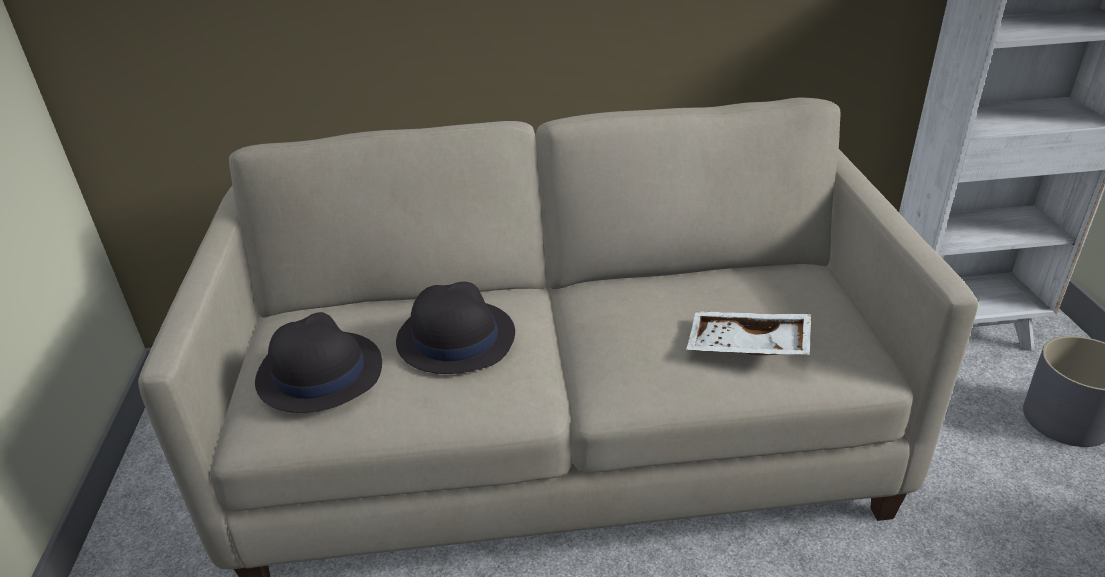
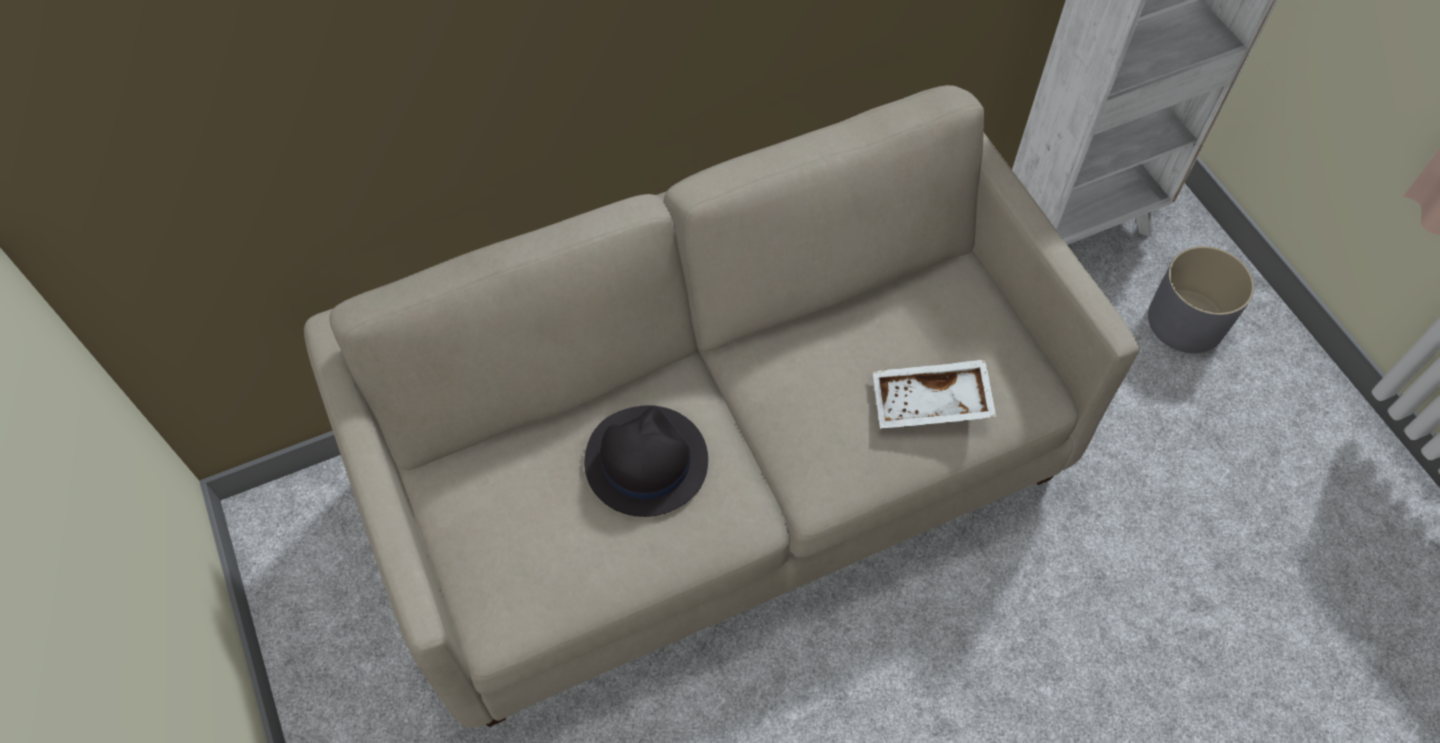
camera: 20 degrees left, 25 degrees up
black hat [255,312,382,413] -> none

